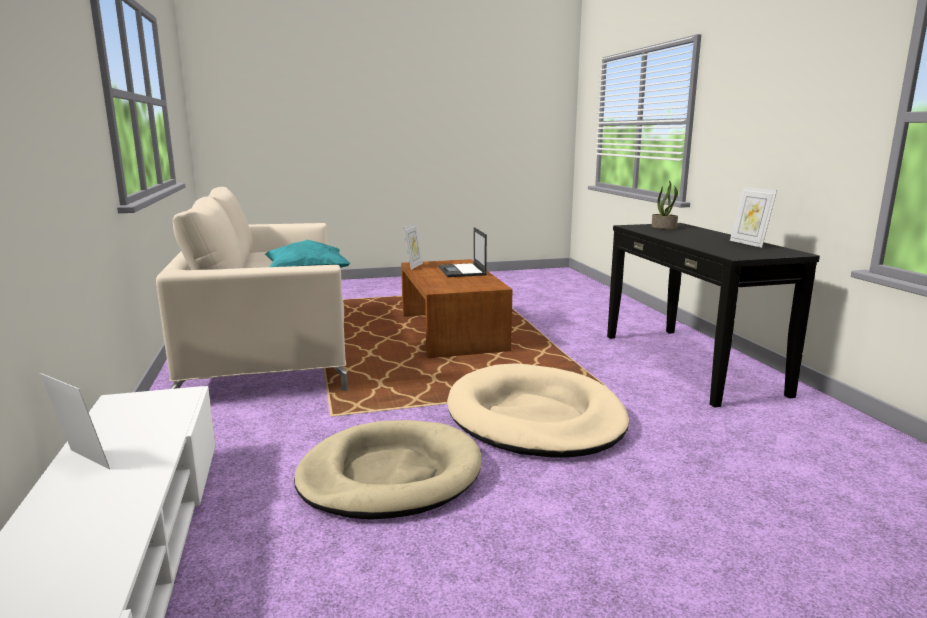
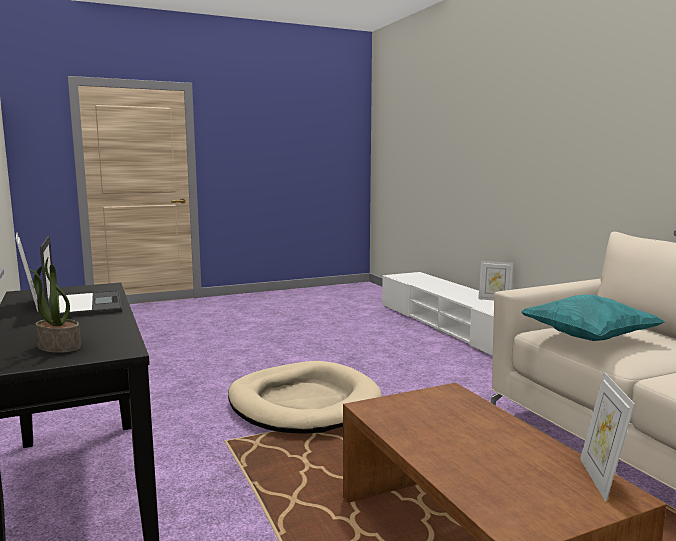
camera: 170 degrees right, 5 degrees down
beige dog bed [294,420,482,520] -> none
laptop [438,227,487,277] -> laptop moved to [40,236,122,318]

